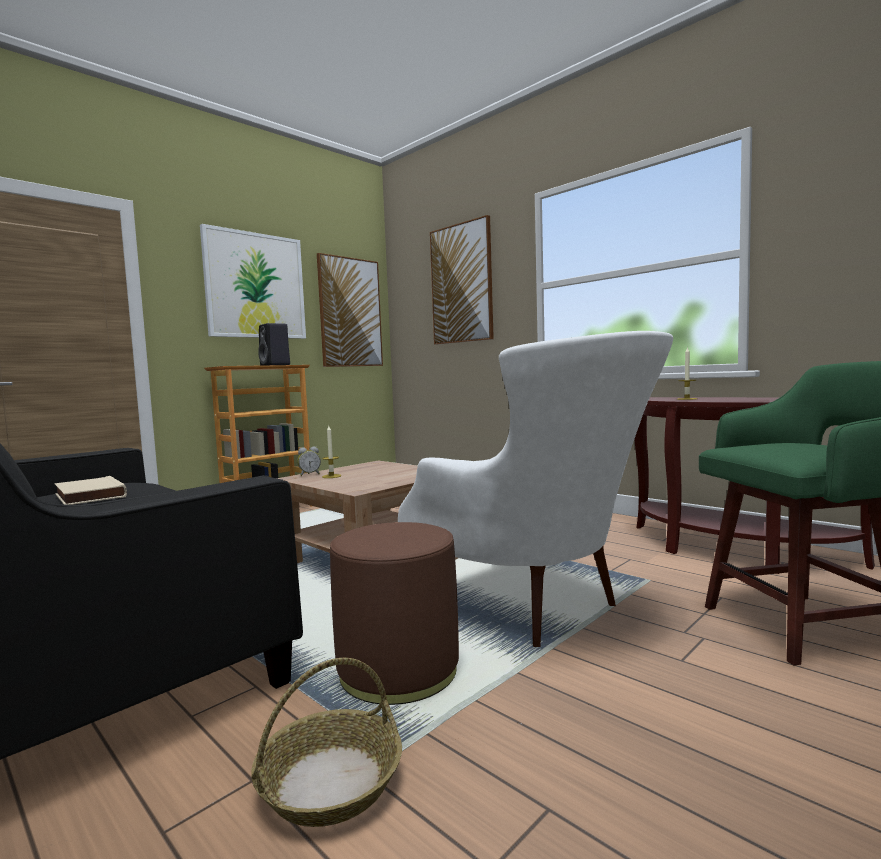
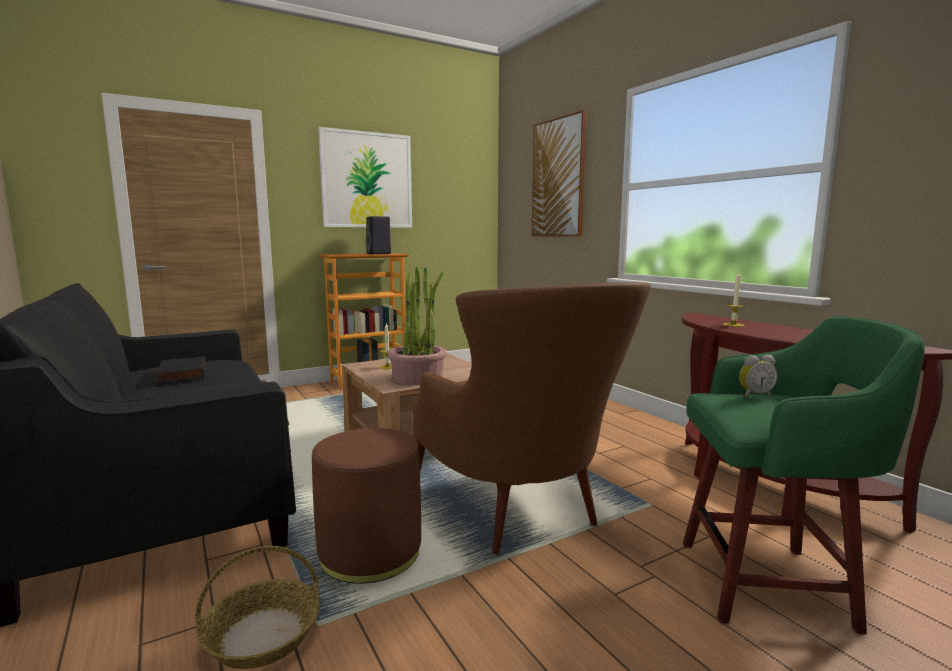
camera: 15 degrees right, 5 degrees up
beige book [54,476,127,505] -> black book [156,356,206,382]
alarm clock [297,446,321,476] -> alarm clock moved to [739,355,778,398]
picture [317,253,383,367] -> none
white armchair [398,331,673,647] -> brown armchair [412,282,651,555]
none -> potted plant [387,267,447,385]

